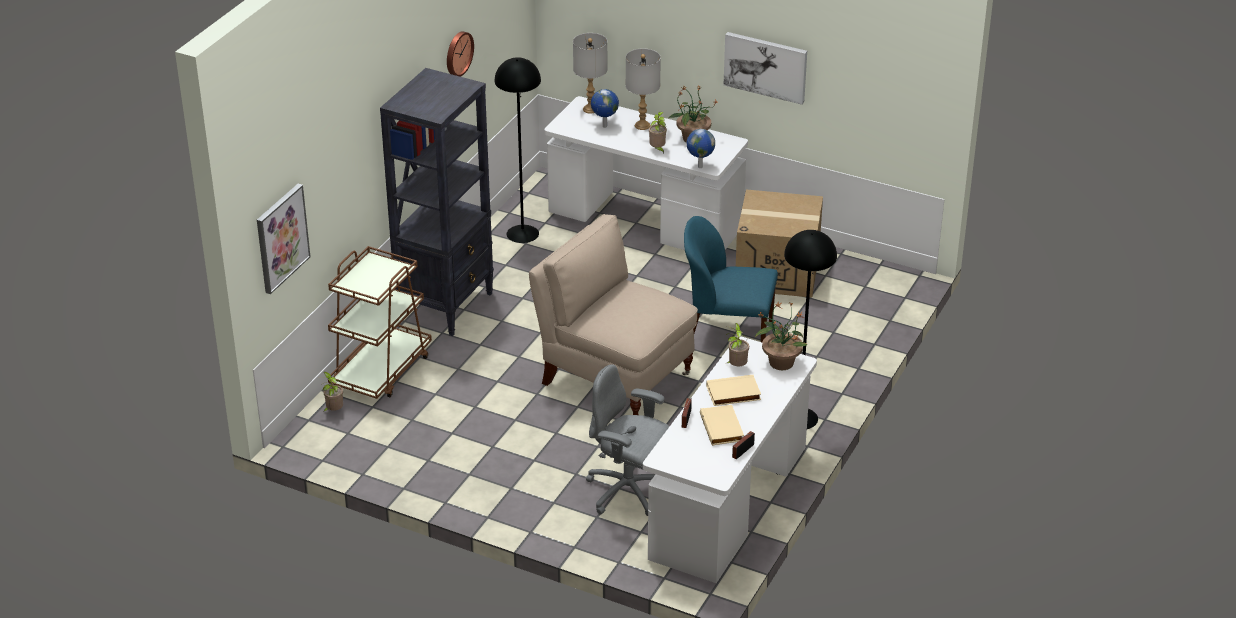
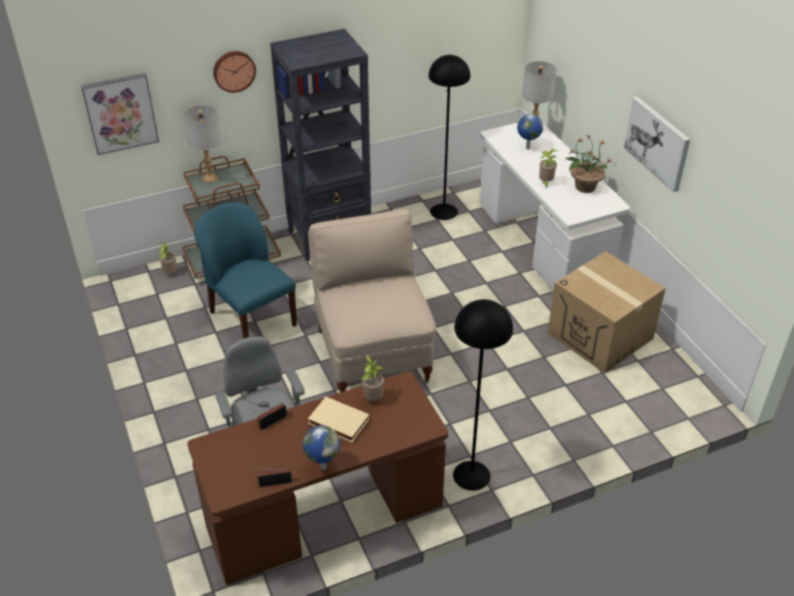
camera: 40 degrees right, 5 degrees up
wall clock [447,31,474,77] -> wall clock moved to [213,51,256,93]
grey table lamp [626,48,661,130] -> grey table lamp moved to [183,104,221,183]
white desk [643,337,817,583] -> brown desk [187,371,448,585]
blue chair [684,216,778,342] -> blue chair moved to [194,203,297,339]
globe [687,129,715,168] -> globe moved to [303,425,341,470]
beige book [700,405,744,446] -> none
potted plant [755,302,808,370] -> none

